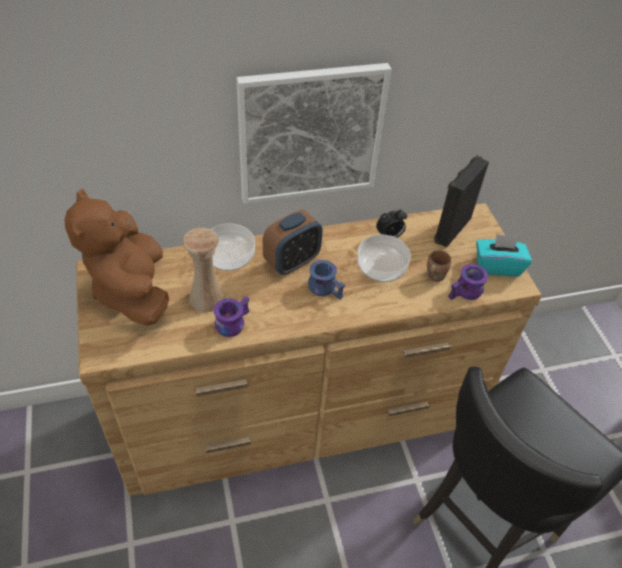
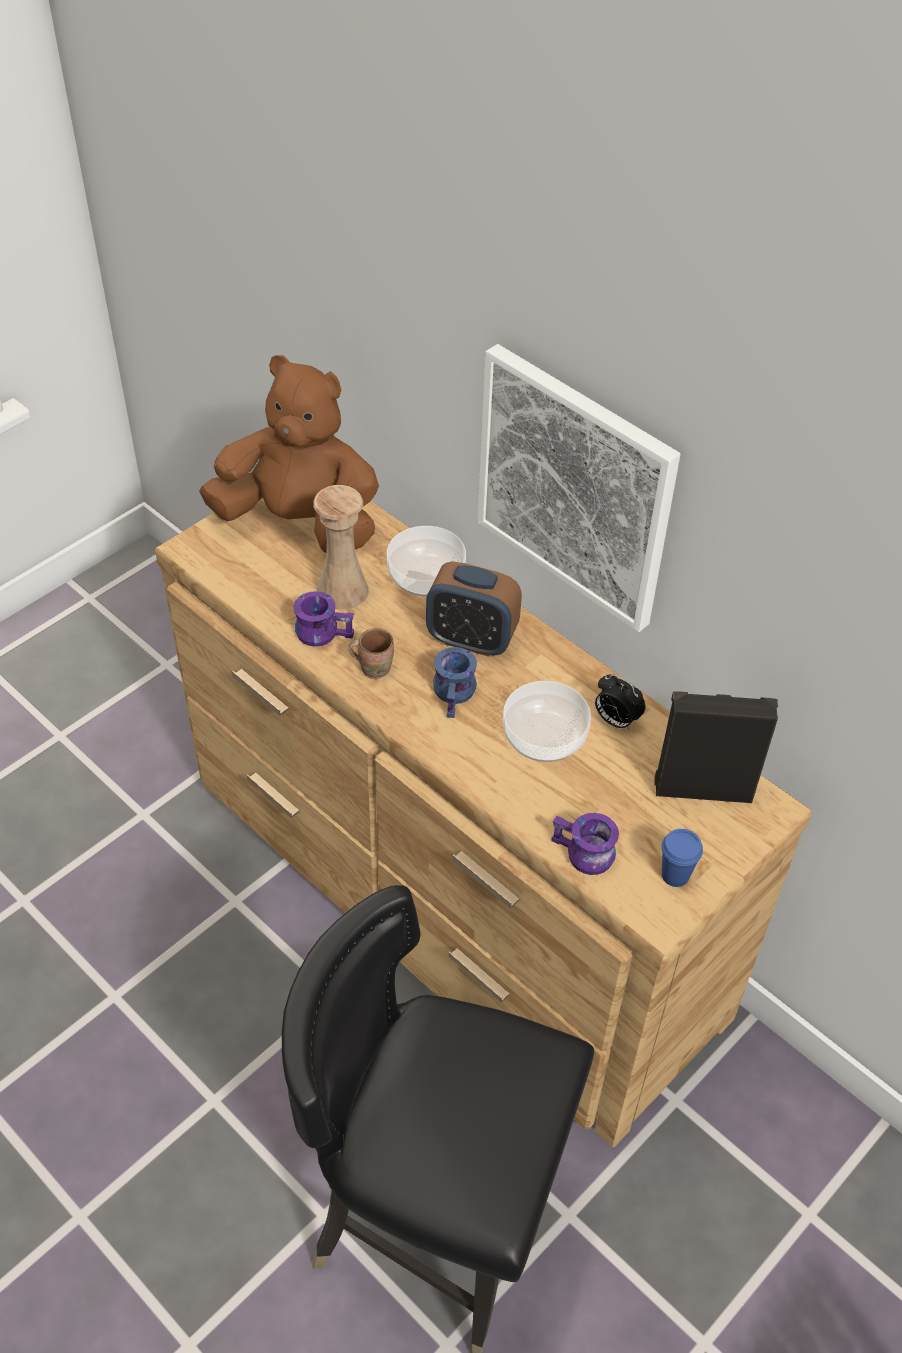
camera: 60 degrees right, 0 degrees up
brown plush toy [65,189,169,326] -> brown plush toy turned 60 degrees clockwise [199,355,379,553]
brown mug [427,250,451,282] -> brown mug moved to [349,628,394,679]
turquoise tissue box [476,234,532,277] -> blue cup [661,829,703,887]

